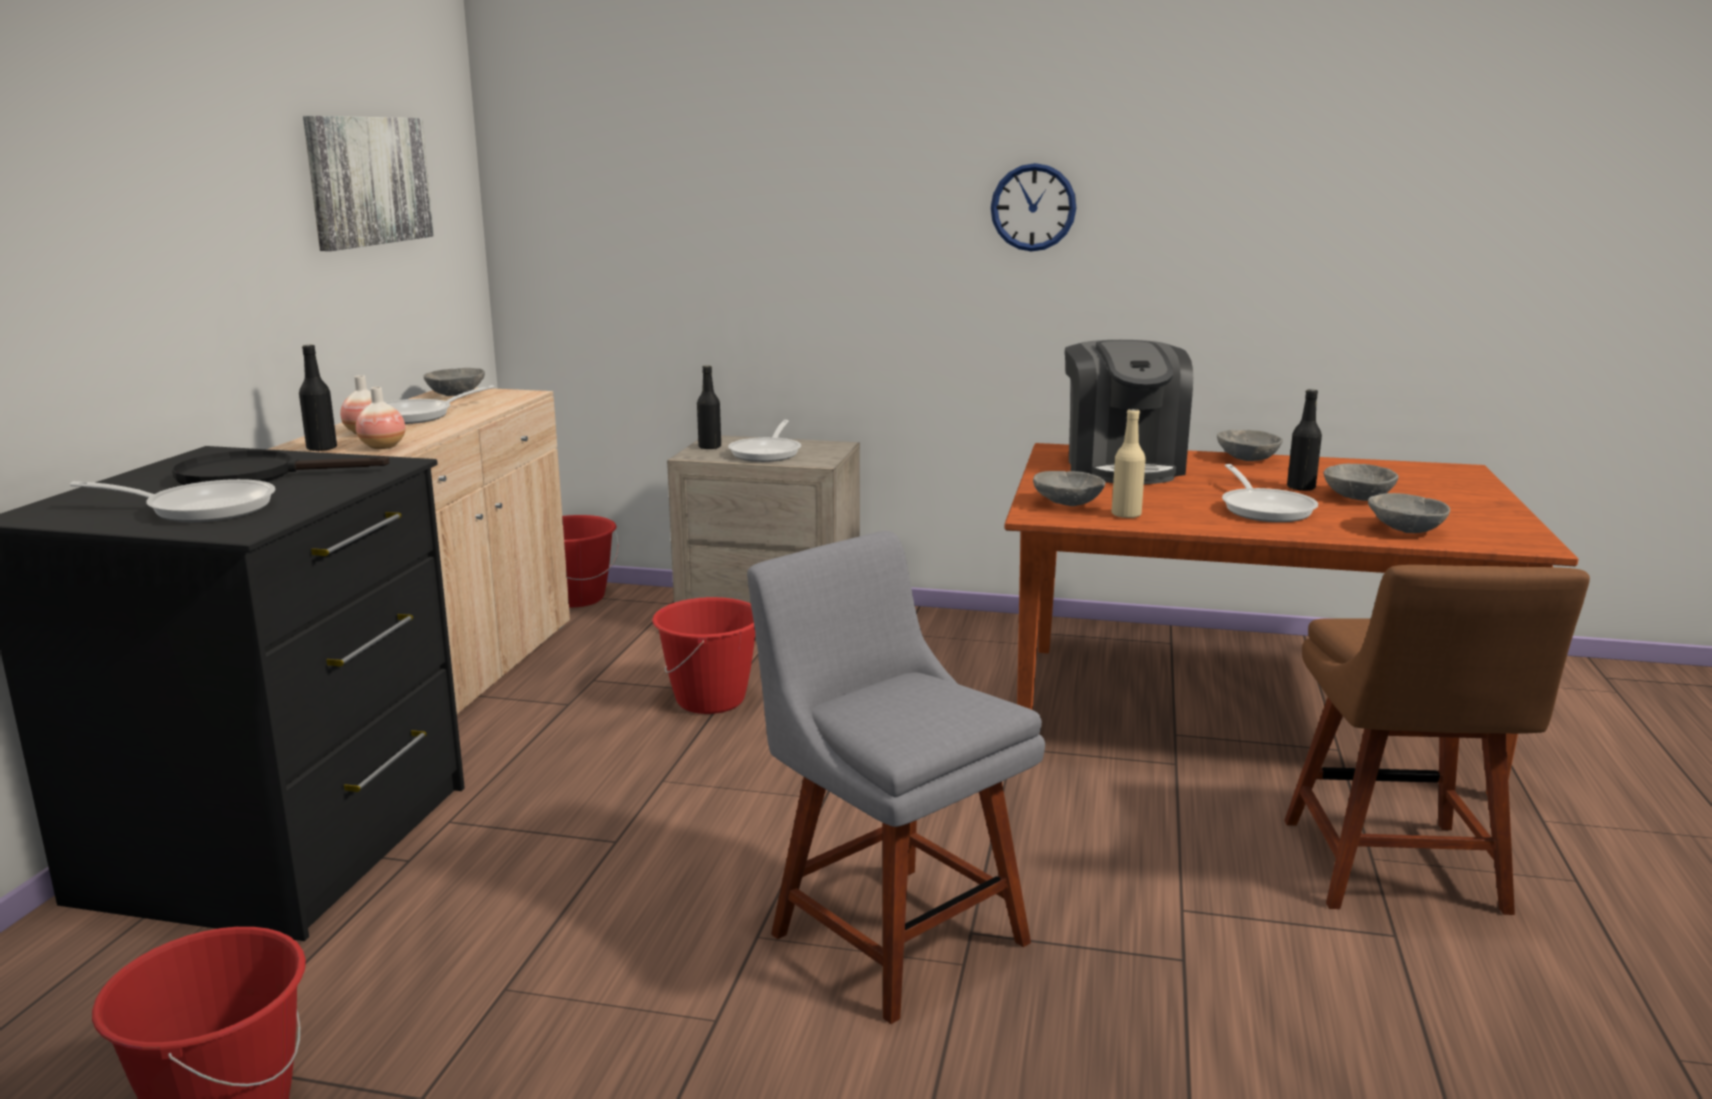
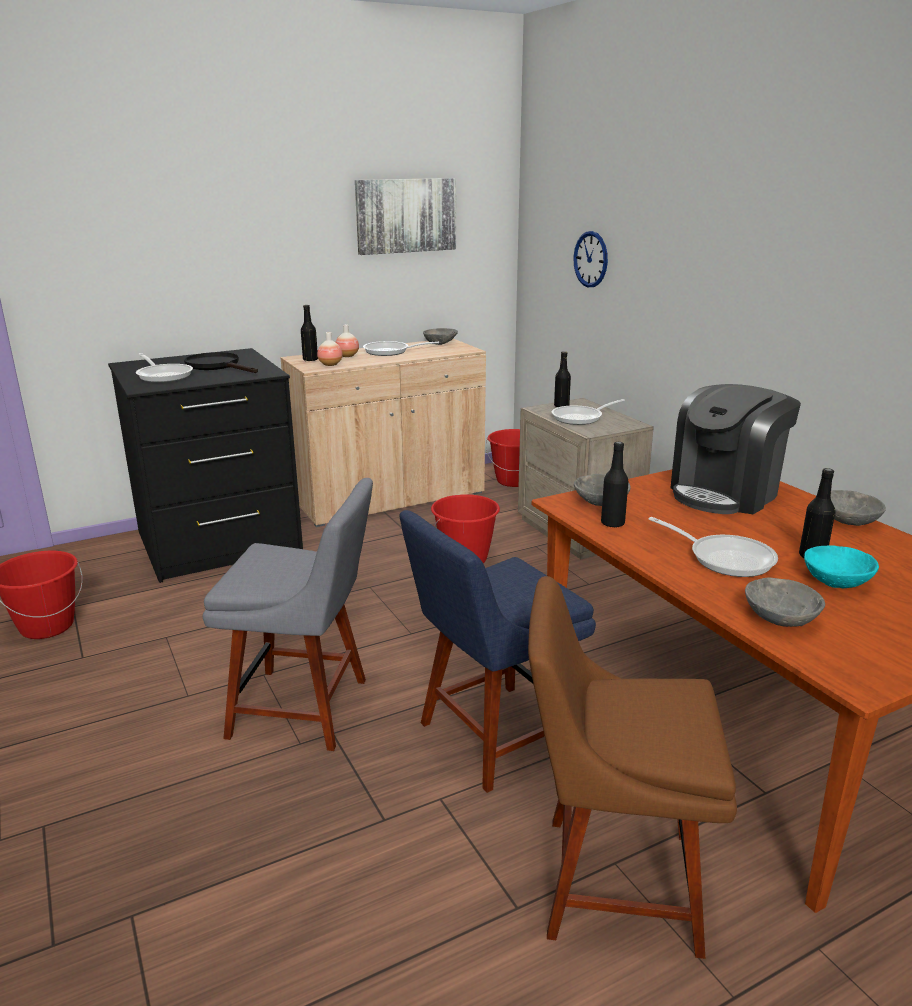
camera: 50 degrees right, 5 degrees up
grey chair [747,531,1045,1024] -> grey chair turned 90 degrees clockwise [203,478,373,751]
wall clock [991,163,1076,251] -> wall clock moved to [573,231,608,287]
beige bottle [1112,409,1146,519] -> black bottle [601,442,628,527]
frying pan [1222,464,1318,522] -> frying pan turned 90 degrees counterclockwise [649,517,778,577]
brown chair [1284,565,1590,915] -> brown chair turned 45 degrees clockwise [528,576,737,959]
grey bowl [1323,464,1399,501] -> turquoise bowl [804,545,879,589]
none -> blue chair [400,510,596,793]

